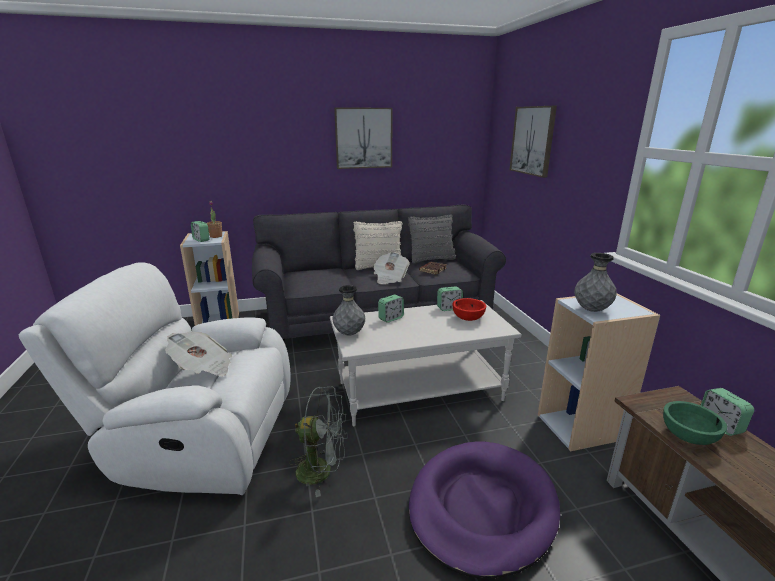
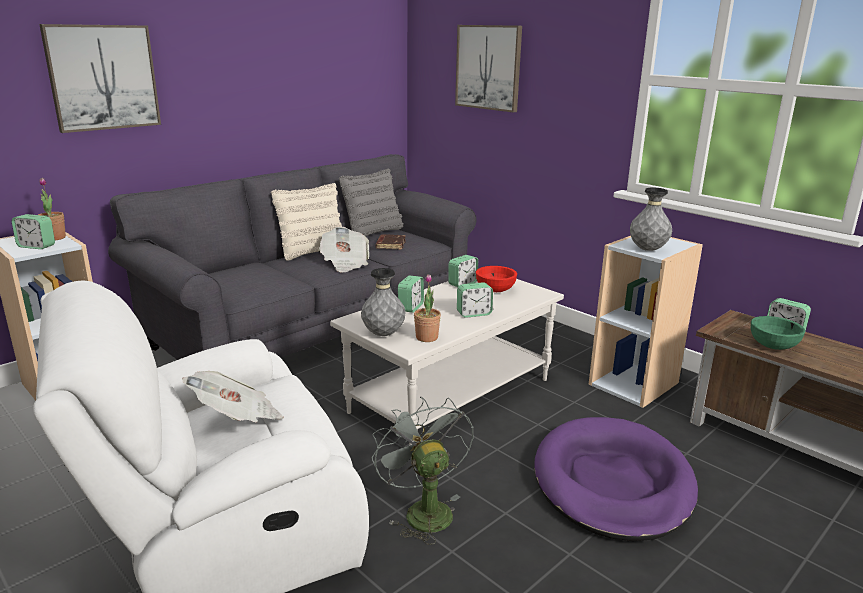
camera: 30 degrees left, 0 degrees up
grey fan [289,387,348,497] -> grey fan turned 90 degrees counterclockwise [372,397,473,545]
picture [334,107,392,169] -> picture moved to [39,24,161,133]
none -> potted plant [414,275,441,342]
none -> alarm clock [457,282,493,318]

